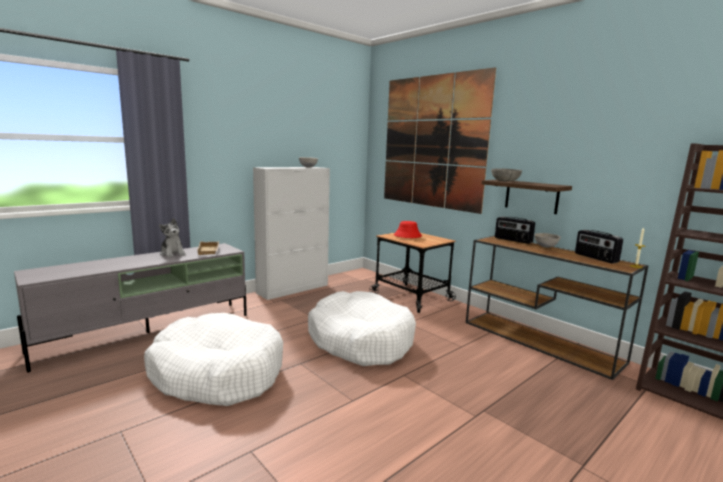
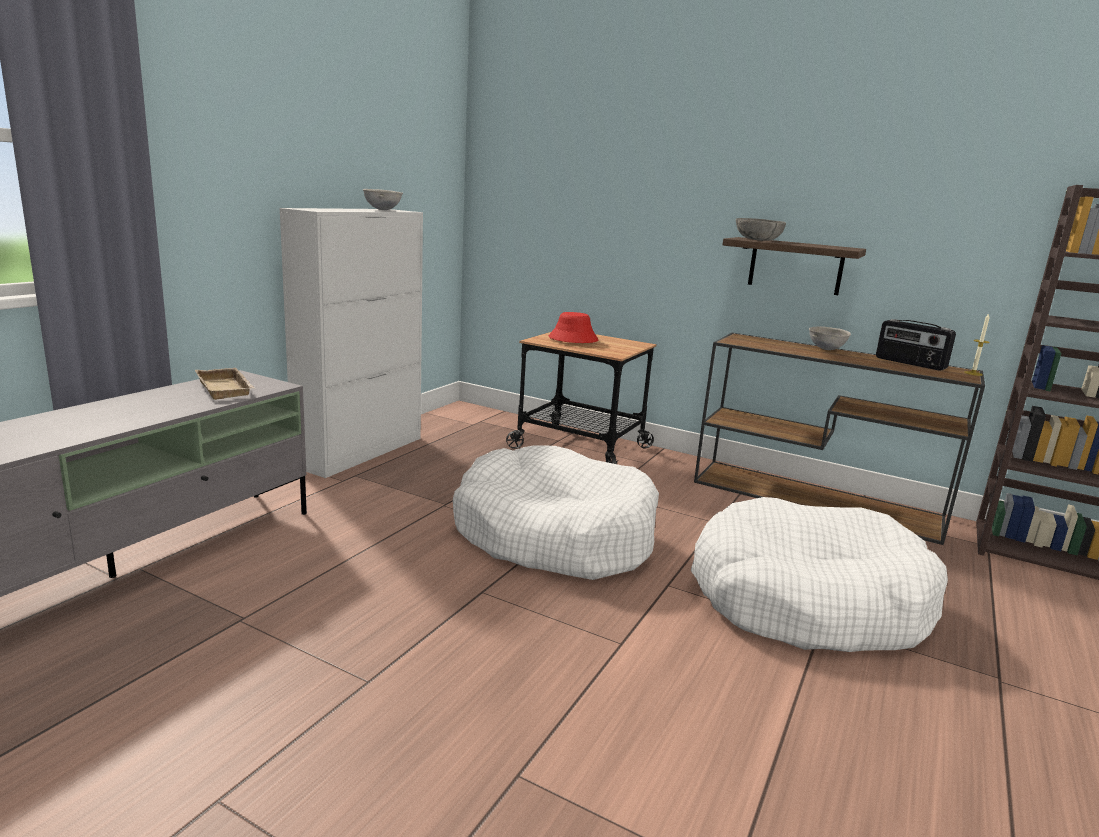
camera: 20 degrees left, 5 degrees up
white dog bed [144,313,283,406] -> white dog bed moved to [691,497,948,652]
plush toy [159,218,185,257] -> none
picture [384,67,496,214] -> none
radio [495,217,535,244] -> none

